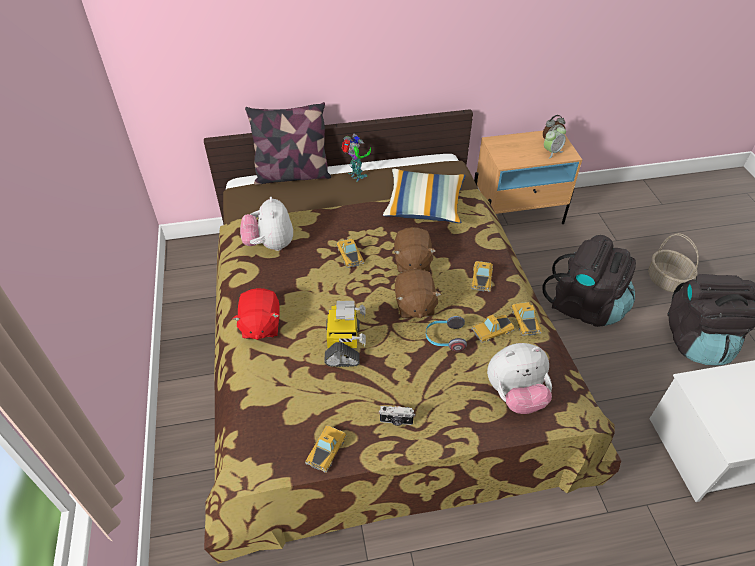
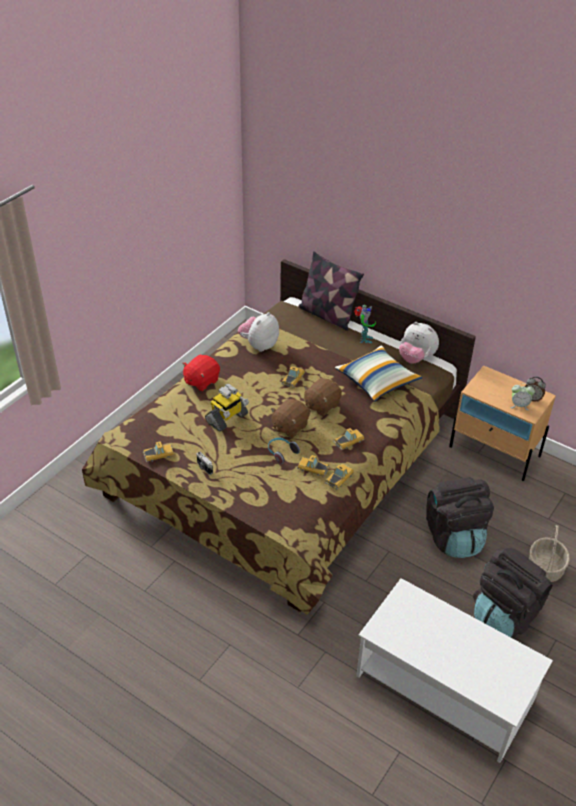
camera: 45 degrees right, 5 degrees down
plush toy [487,343,552,414] -> plush toy moved to [399,322,439,364]

